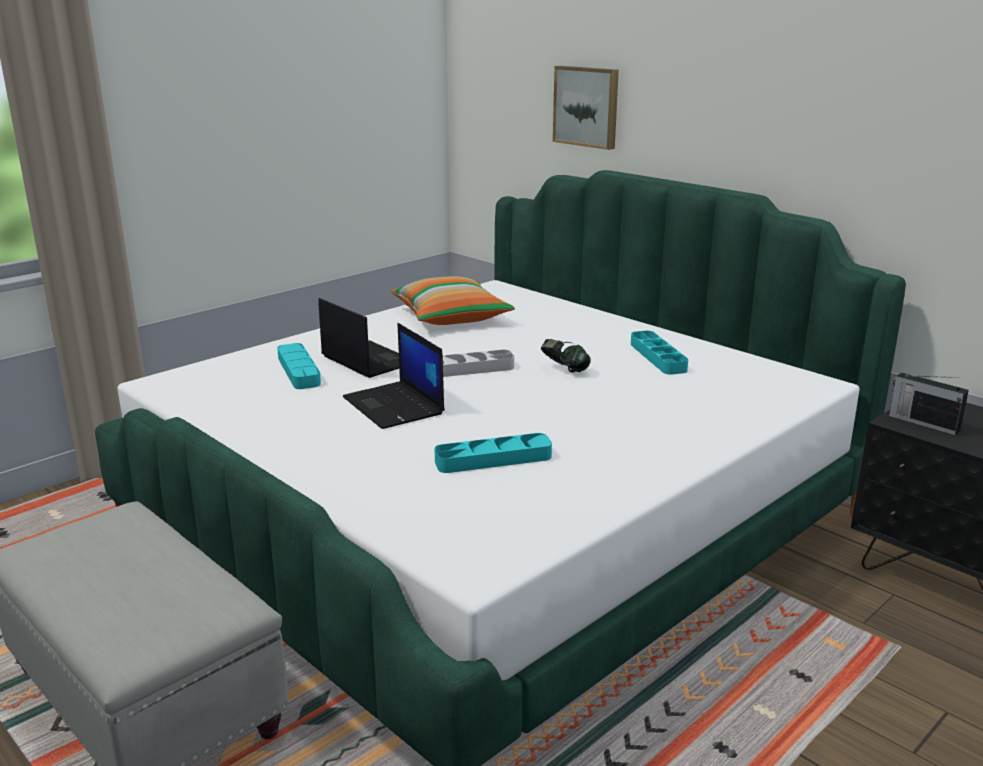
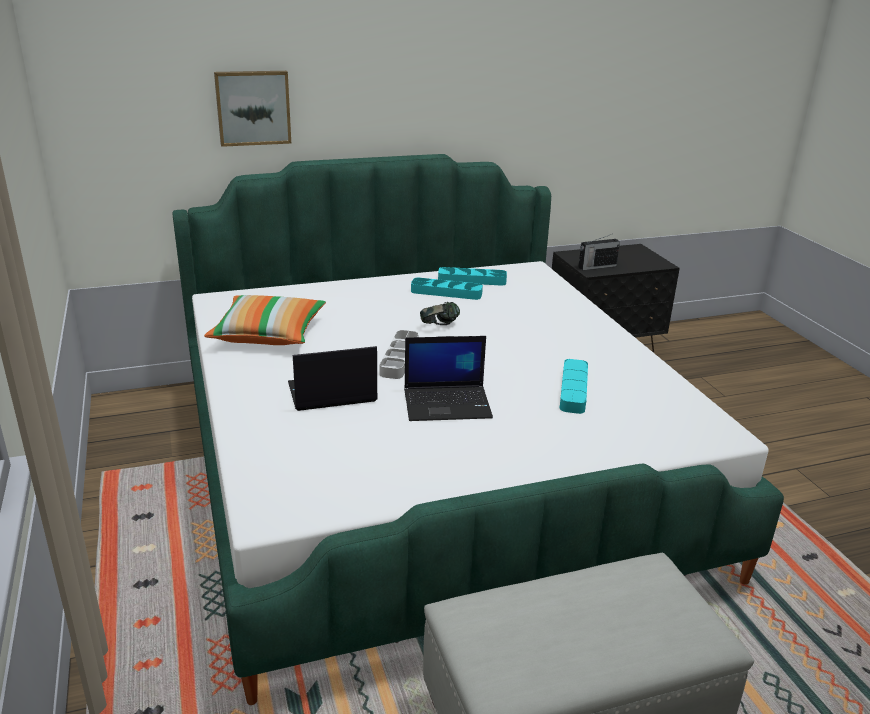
camera: 65 degrees left, 5 degrees up
turquoise tray [277,343,321,389] -> turquoise tray moved to [438,267,507,286]

